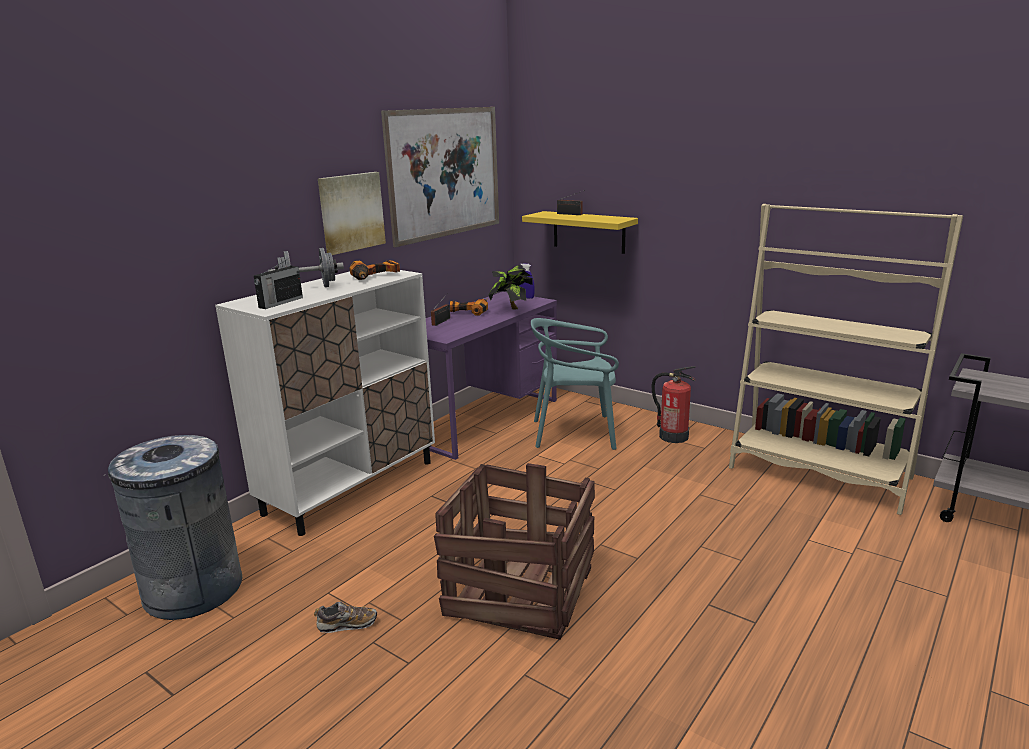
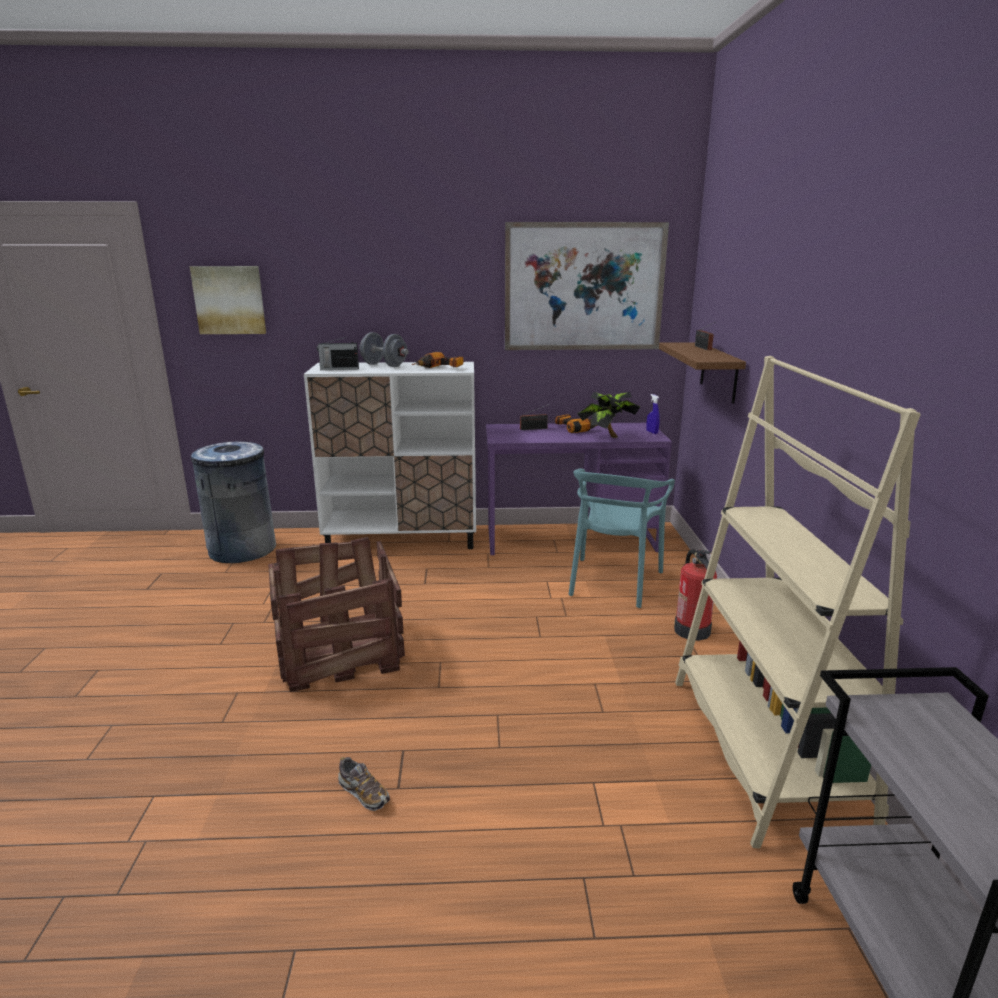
camera: 50 degrees right, 0 degrees up
shoe [314,601,377,633] -> shoe moved to [338,757,390,811]
picture [318,172,386,255] -> picture moved to [190,266,266,334]
yellow shelf [522,211,638,254] -> brown shelf [659,342,746,404]
turquoise chair [531,318,619,450] -> turquoise chair turned 120 degrees counterclockwise [569,468,675,608]

